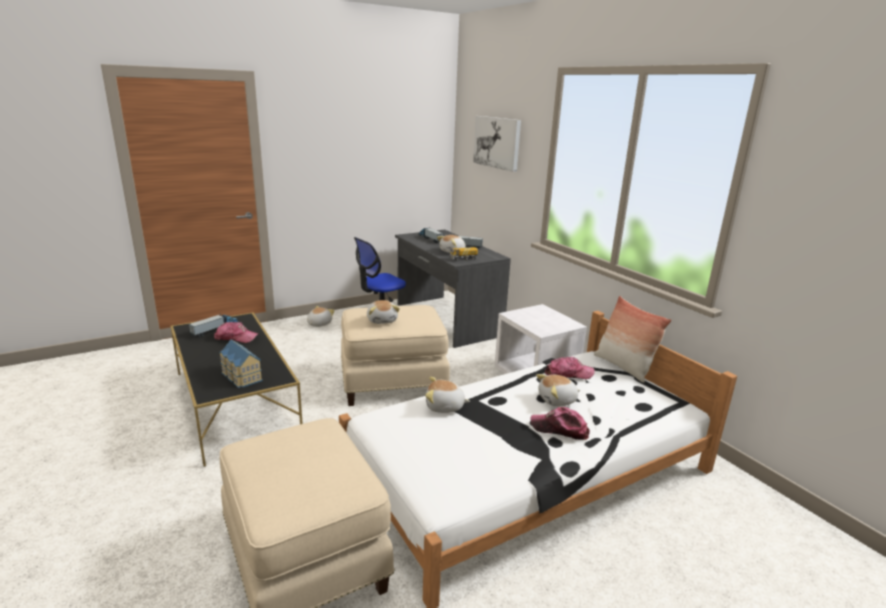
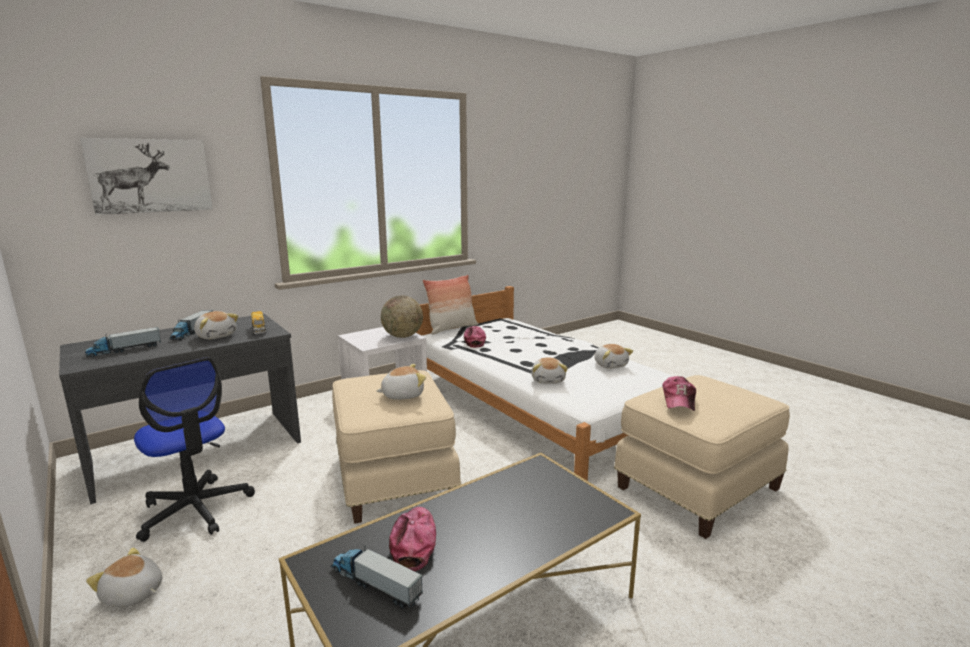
camera: 95 degrees left, 5 degrees down
toy house [219,339,263,388] -> none
cap [531,407,590,440] -> cap moved to [662,376,696,411]
plush toy [536,374,580,406] -> plush toy moved to [594,344,633,369]
none -> globe [381,295,423,338]

